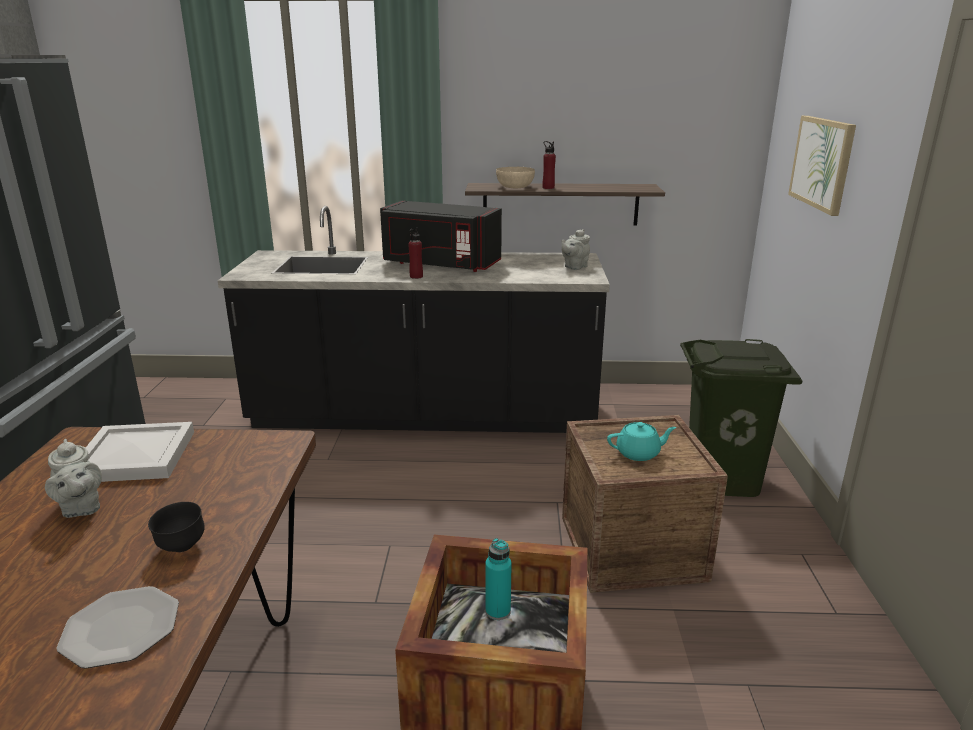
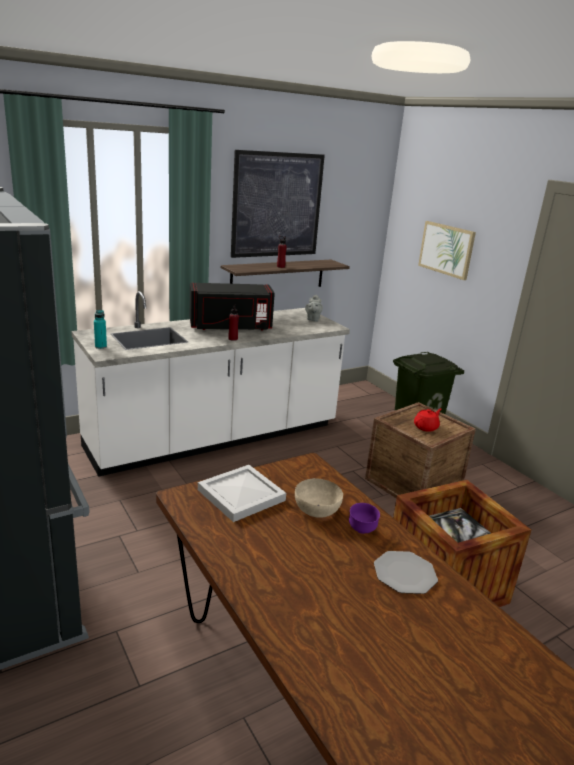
camera: 35 degrees left, 0 degrees up
grey teapot [45,439,102,518] -> none
black bowl [148,502,205,552] -> purple bowl [349,503,380,534]
black counter [218,206,610,433] -> white counter [71,291,350,477]
turquoise bottle [486,538,512,620] -> turquoise bottle moved to [94,310,107,349]
beige bowl [496,167,535,188] -> beige bowl moved to [295,478,343,518]
turquoise teapot [607,422,676,461] -> red teapot [414,409,441,432]
none -> picture [231,150,325,258]

